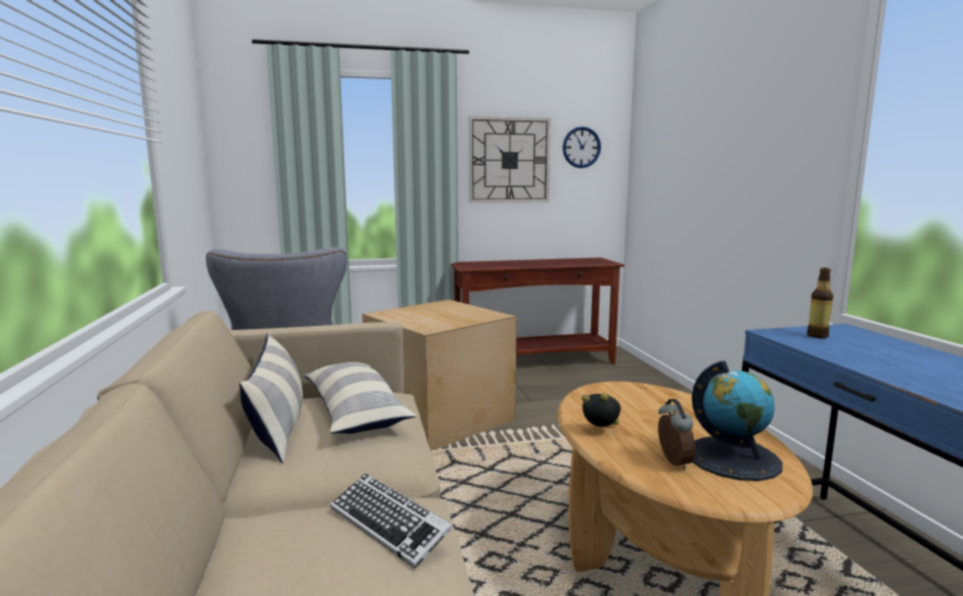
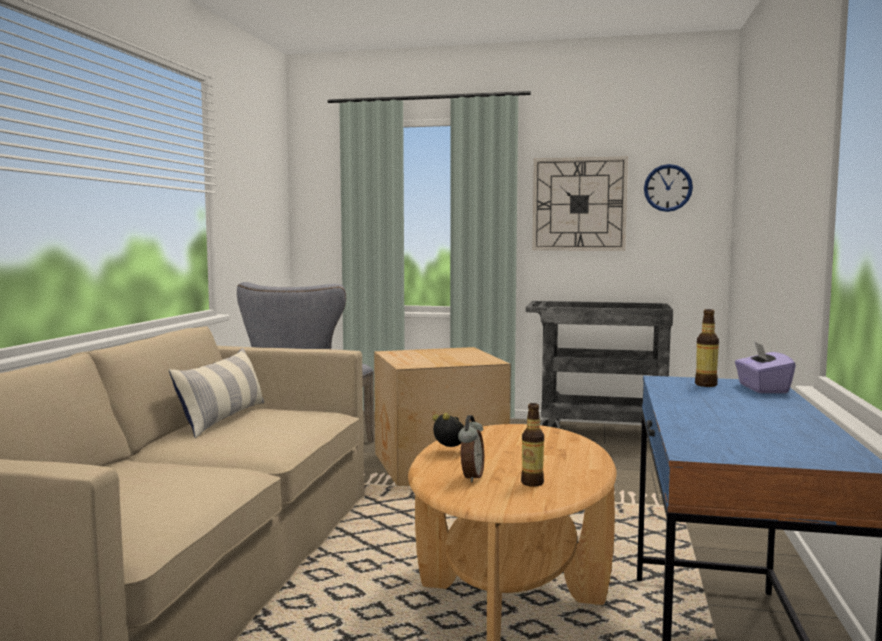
camera: 25 degrees right, 5 degrees down
pillow [304,362,416,434] -> none
keyboard [330,473,453,568] -> none
brown console table [451,258,624,365] -> black cart [526,301,673,440]
globe [692,361,782,481] -> bottle [521,403,544,487]
none -> purple tissue box [735,341,796,393]

